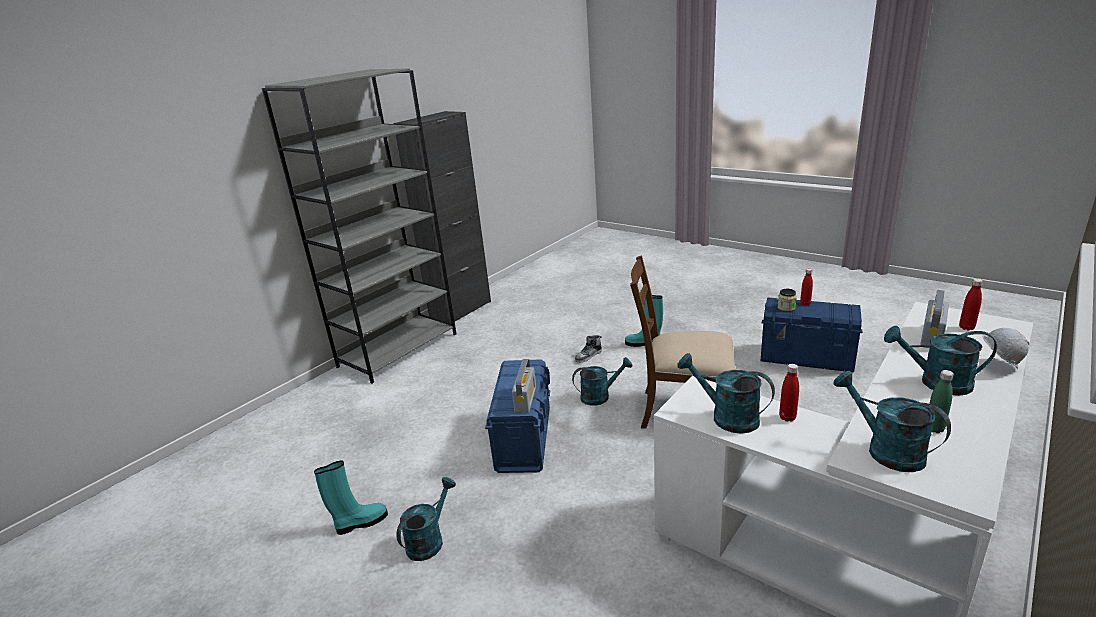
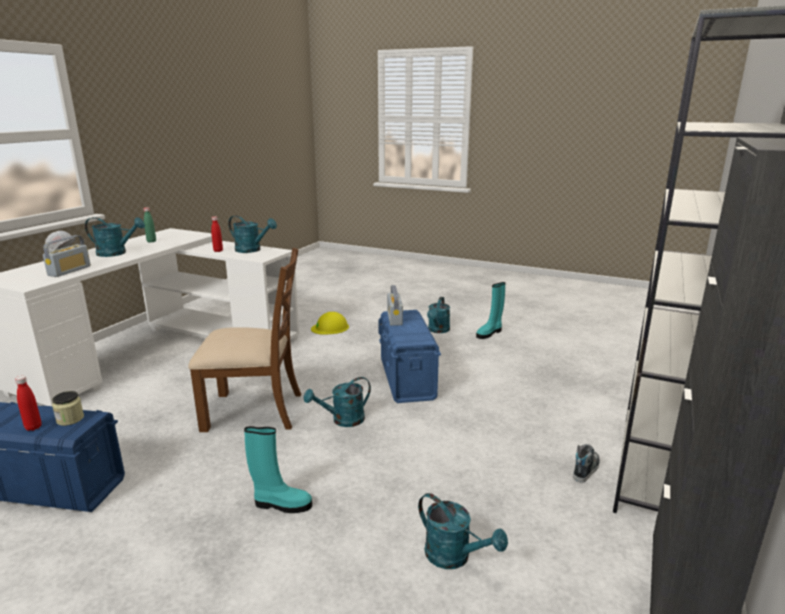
camera: 165 degrees right, 5 degrees down
shoe [575,335,602,363] -> shoe moved to [573,444,600,483]
turquoise watering can [833,371,951,472] -> turquoise watering can moved to [418,493,508,569]
red bottle [959,279,983,330] -> none
none -> yellow hard hat [311,312,349,335]

